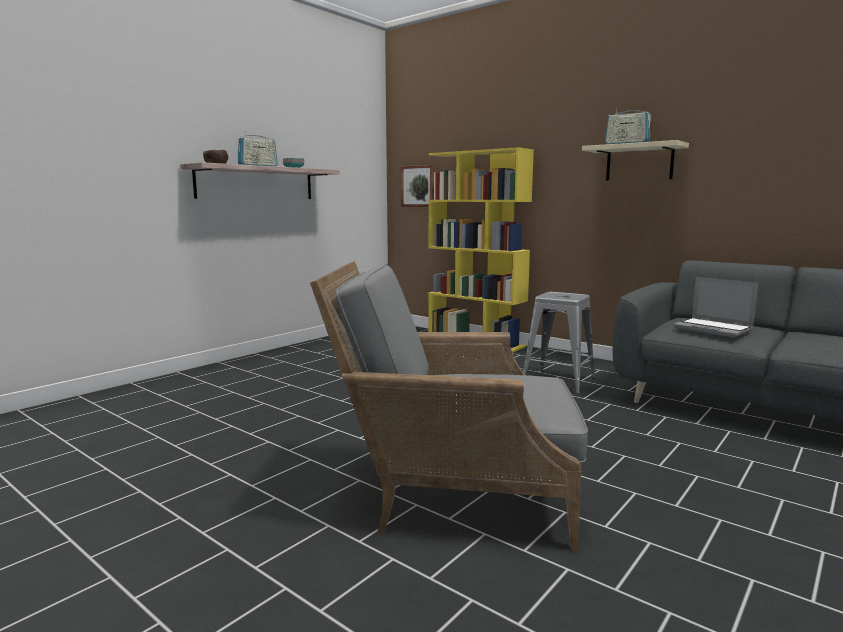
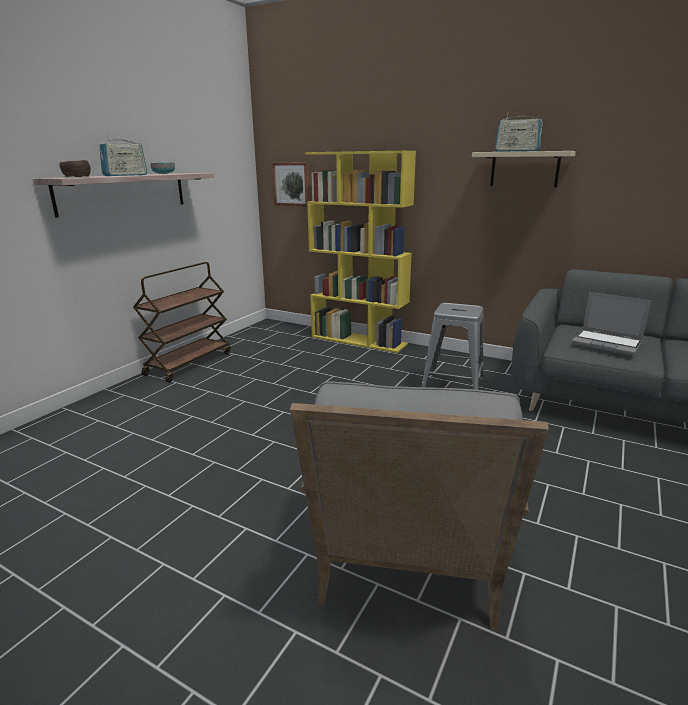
camera: 10 degrees left, 10 degrees up
grey armchair [310,261,588,551] -> grey armchair turned 75 degrees counterclockwise [290,381,549,631]
none -> brown cart [133,262,231,383]

